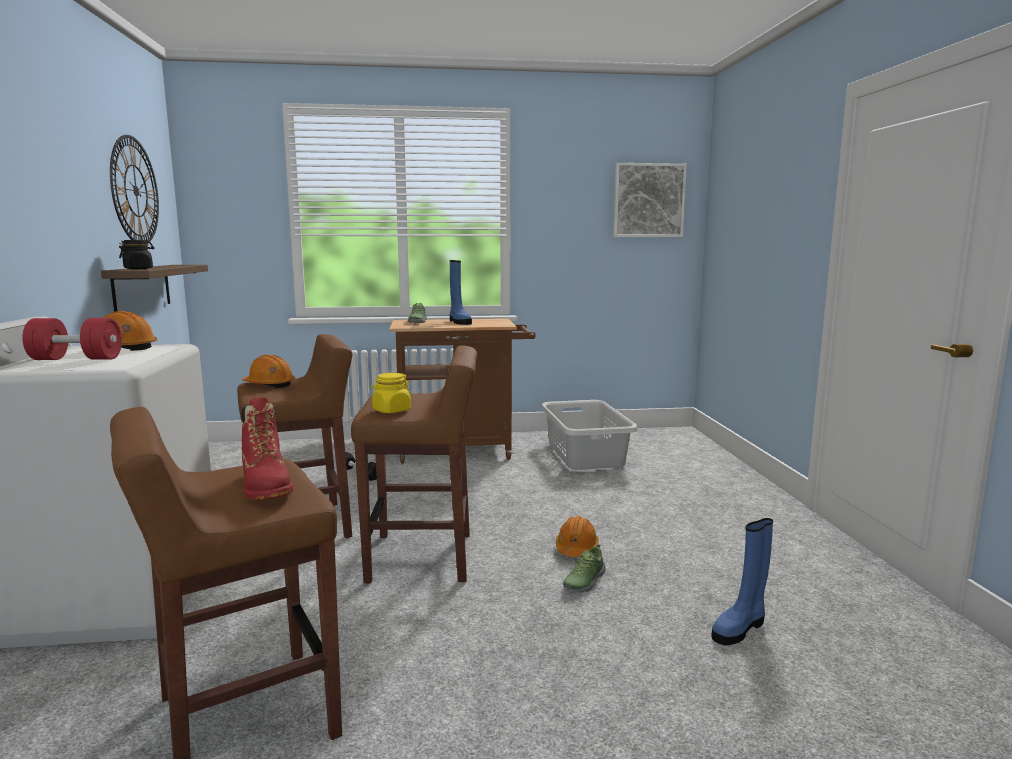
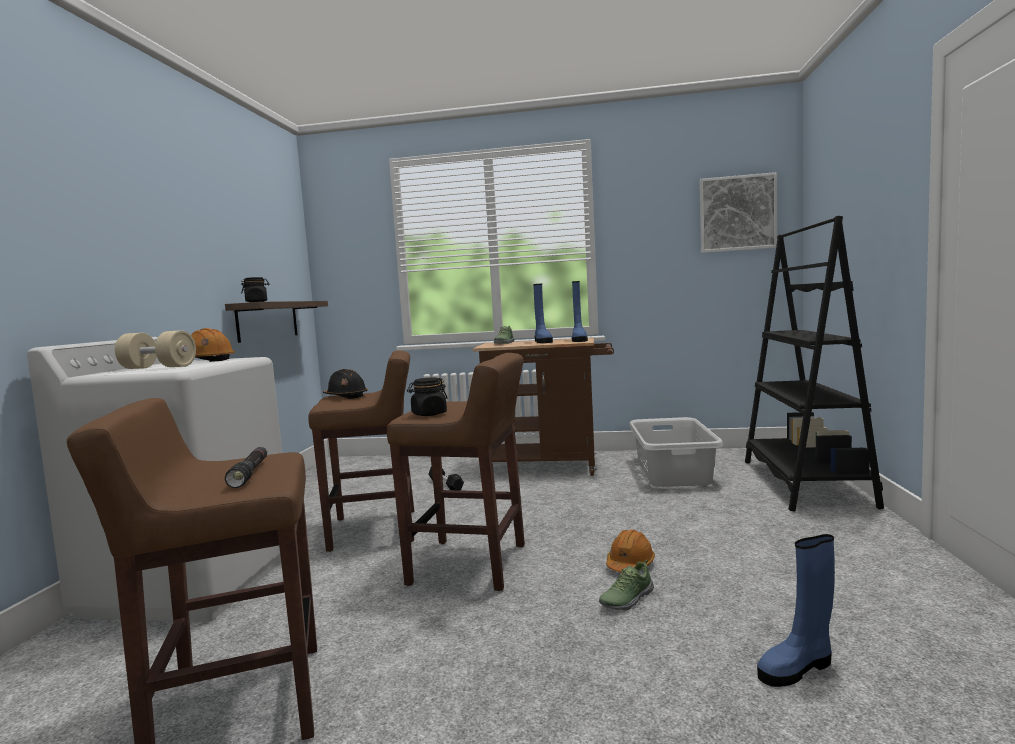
camera: 15 degrees right, 5 degrees down
red dumbbell [22,318,122,360] -> beige dumbbell [115,330,196,369]
wall clock [110,135,159,243] -> none
red boot [241,397,293,500] -> black flashlight [225,447,267,488]
orange hard hat [242,355,295,388] -> black hard hat [323,369,368,399]
yellow jar [371,373,411,413] -> black jar [407,377,447,416]
none -> blue boot [572,281,588,342]
none -> black bookcase [745,216,884,511]

